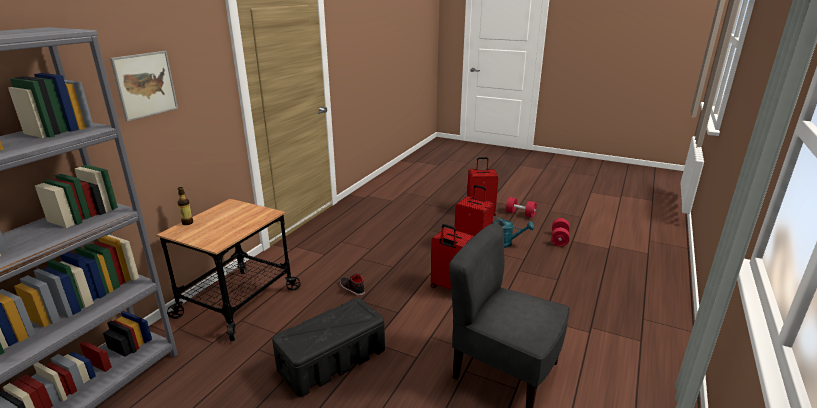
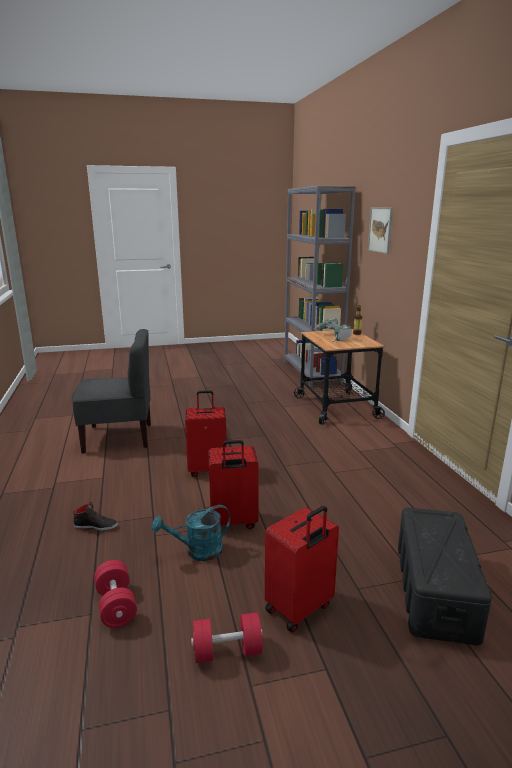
camera: 140 degrees right, 5 degrees down
black storage box [272,298,385,397] -> black storage box moved to [398,507,492,645]
black shoe [340,273,365,296] -> black shoe moved to [73,502,118,531]
none -> power drill [312,318,352,342]

